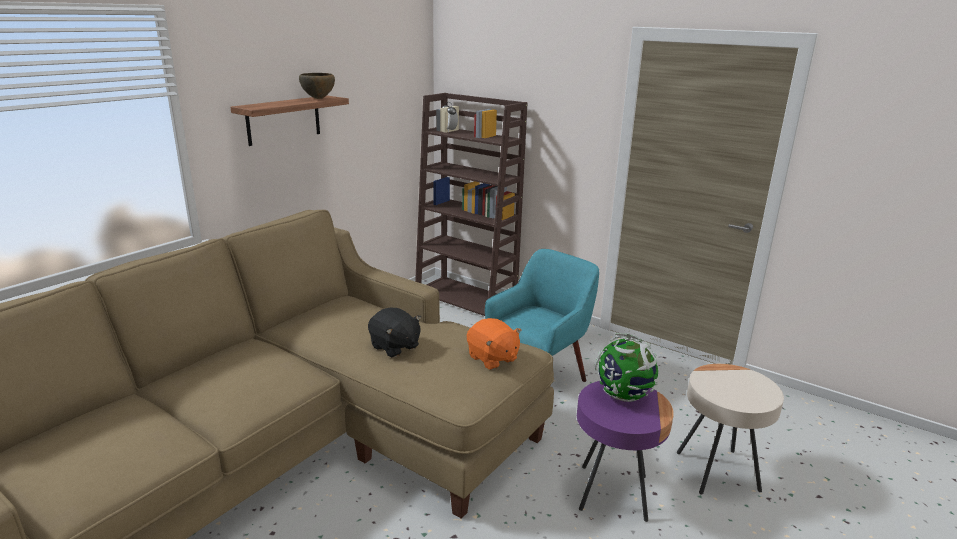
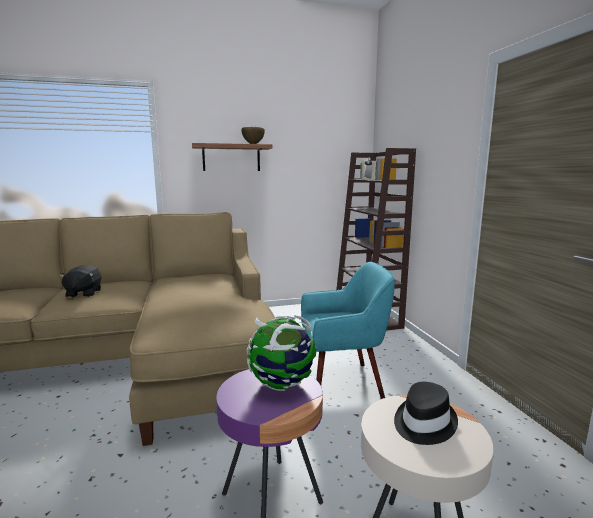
camera: 40 degrees right, 10 degrees down
black plush toy [368,308,421,358] -> black plush toy moved to [59,265,101,298]
orange plush toy [467,318,522,370] -> none
none -> black hat [394,382,458,445]

